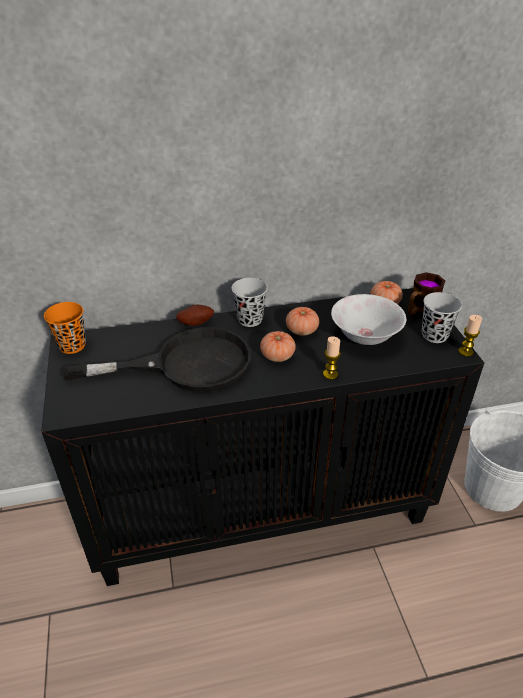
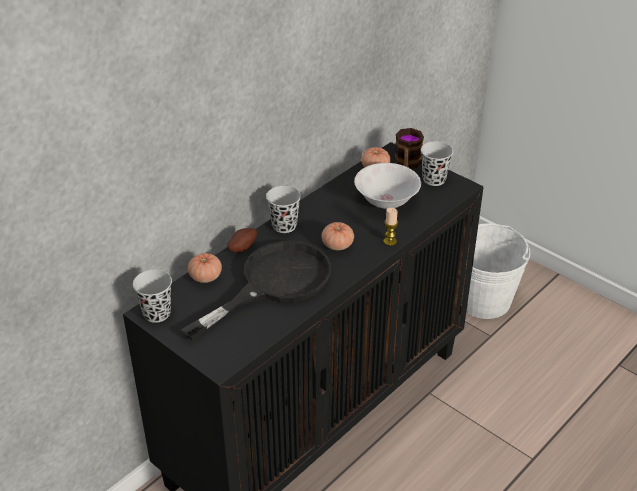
camera: 35 degrees left, 0 degrees up
orange cup [44,302,86,354] -> black cup [133,270,172,323]
tomato [286,307,319,336] -> tomato moved to [188,253,222,283]
candle [458,315,482,356] -> none

